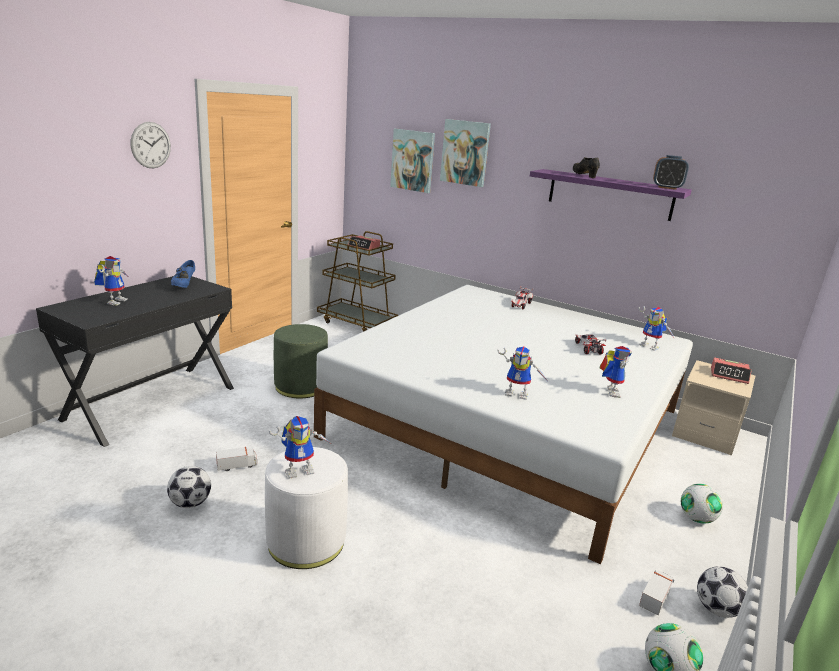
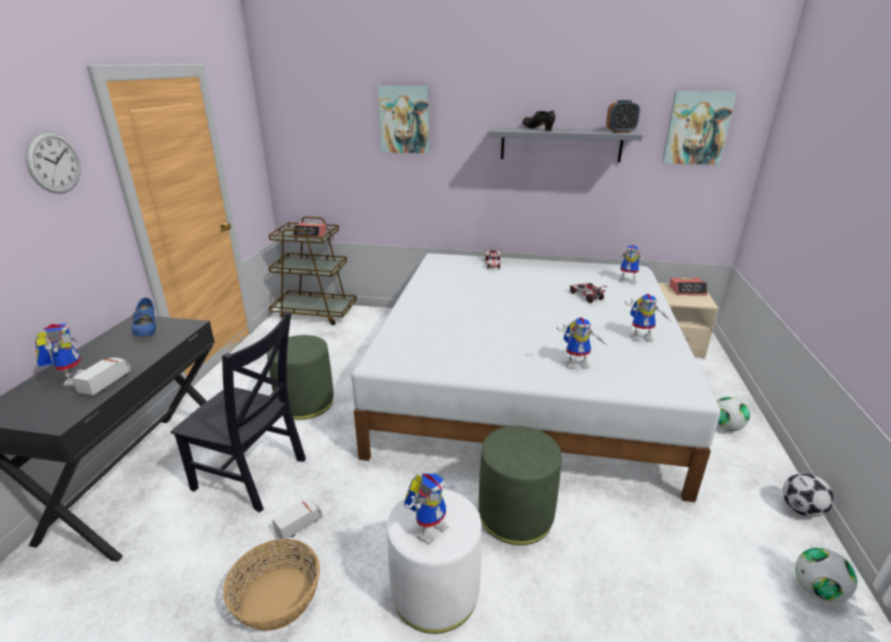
camera: 20 degrees left, 5 degrees up
football [167,466,211,508] -> basket [223,539,320,631]
picture [390,129,435,193] -> picture moved to [662,91,737,165]
purple shelf [530,169,692,221] -> grey shelf [487,127,643,162]
toy robot [599,346,632,398] -> toy robot turned 105 degrees clockwise [625,294,670,342]
toy truck [639,570,674,615] -> toy truck moved to [72,357,131,396]
none -> black chair [171,312,306,513]
none -> green ottoman [479,426,562,545]

